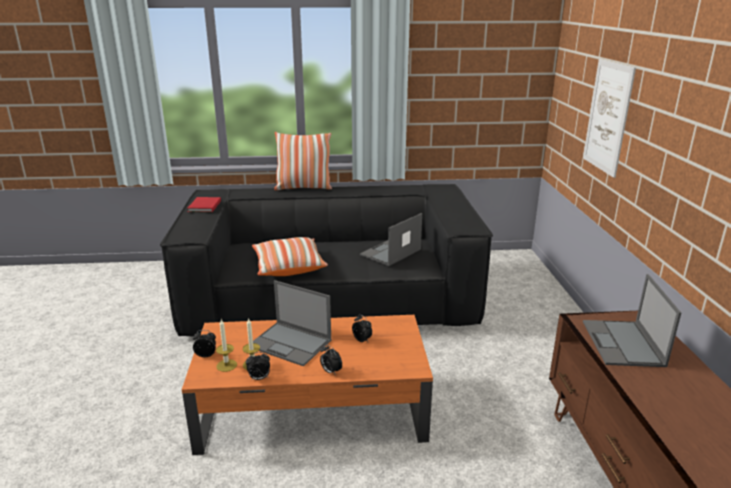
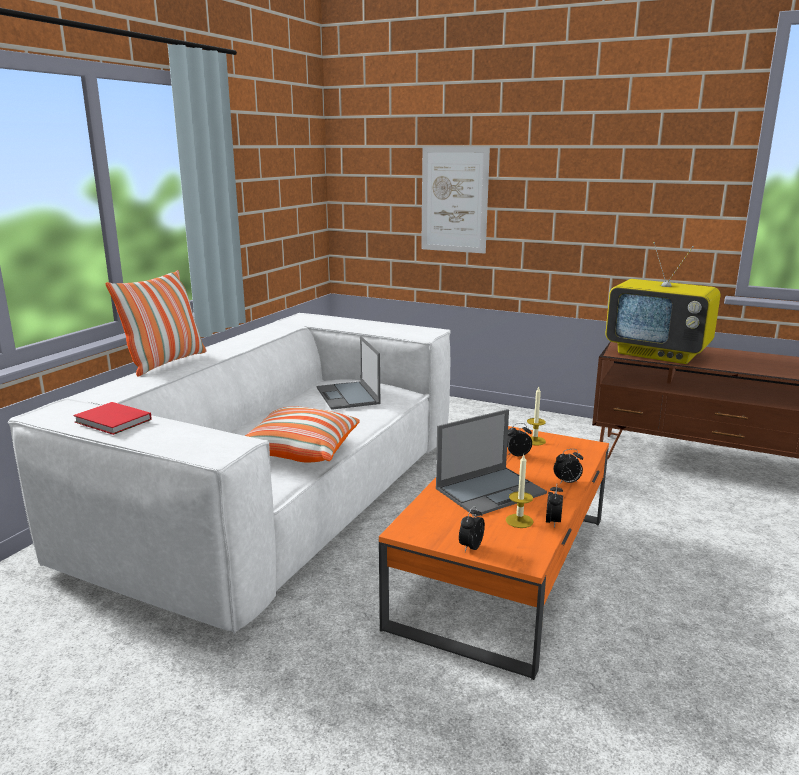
camera: 60 degrees left, 5 degrees down
black sofa [160,184,493,336] -> white sofa [8,313,451,634]
candle [216,319,237,372] -> candle moved to [527,387,546,446]
laptop [583,274,681,367] -> television [606,242,721,364]

